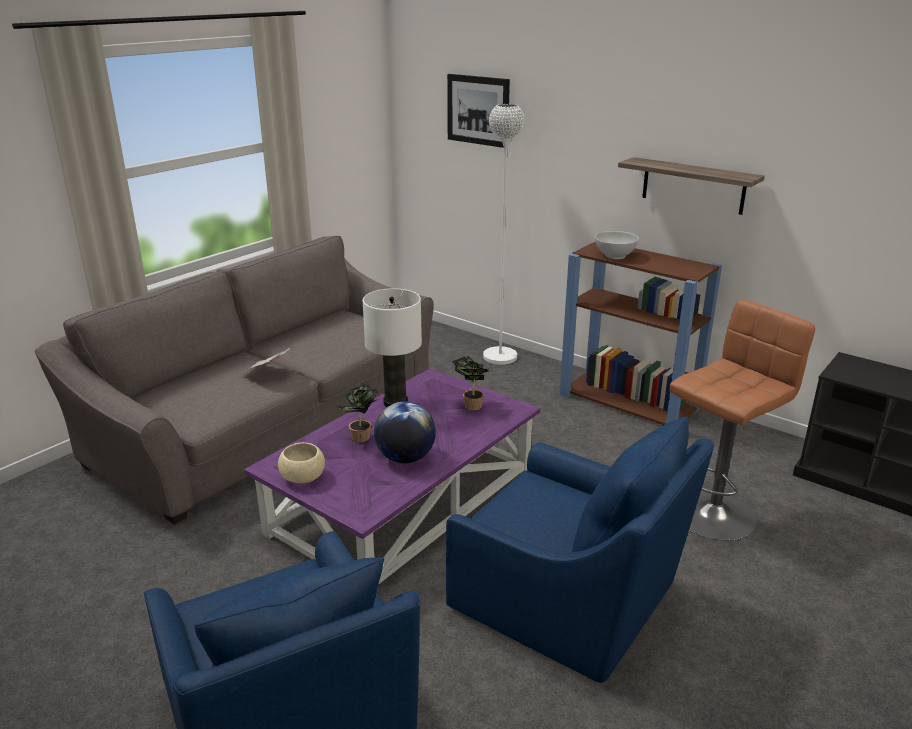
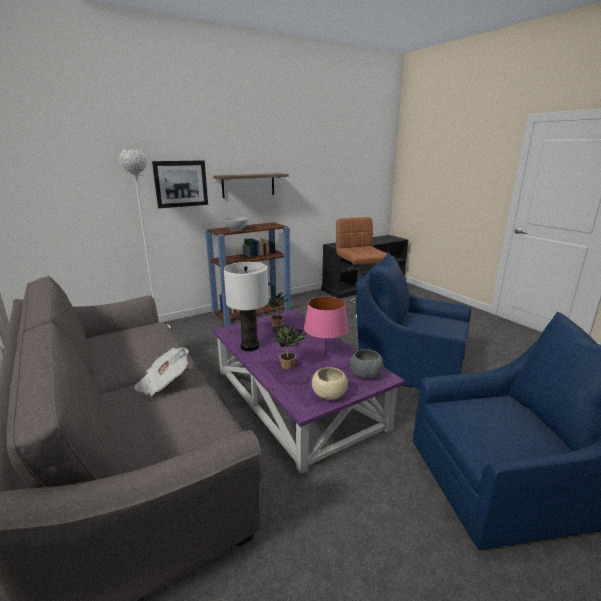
camera: 70 degrees left, 5 degrees down
globe [374,402,436,463] -> pink table lamp [304,297,348,354]
blue armchair [446,416,714,683] -> blue armchair turned 120 degrees counterclockwise [356,253,471,389]
picture [447,74,510,148] -> picture moved to [152,160,208,208]
none -> grey bowl [350,349,384,379]

